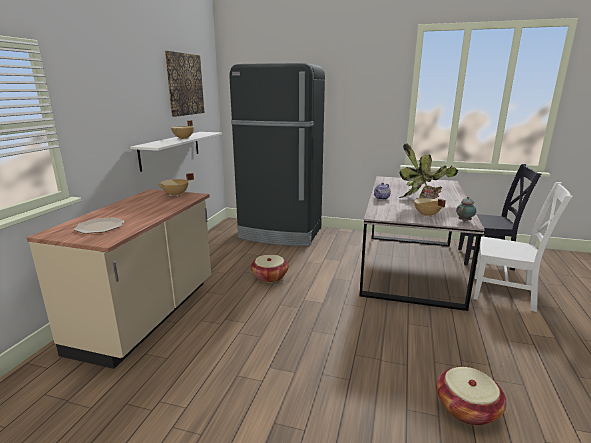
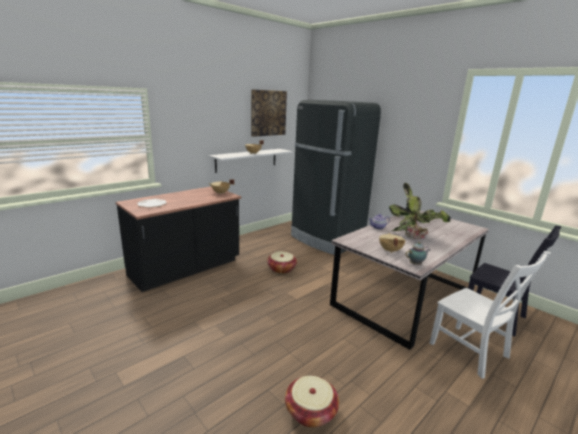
camera: 30 degrees right, 0 degrees up
beige counter [27,189,211,369] -> black counter [116,186,241,292]

